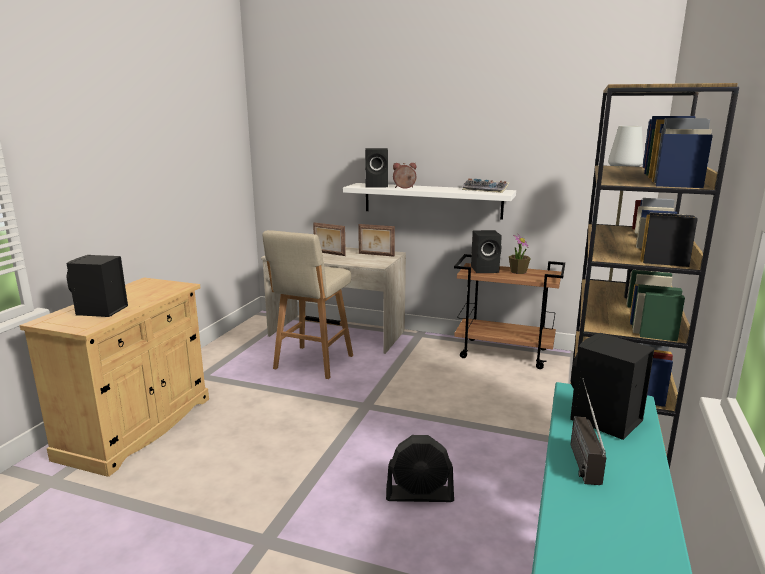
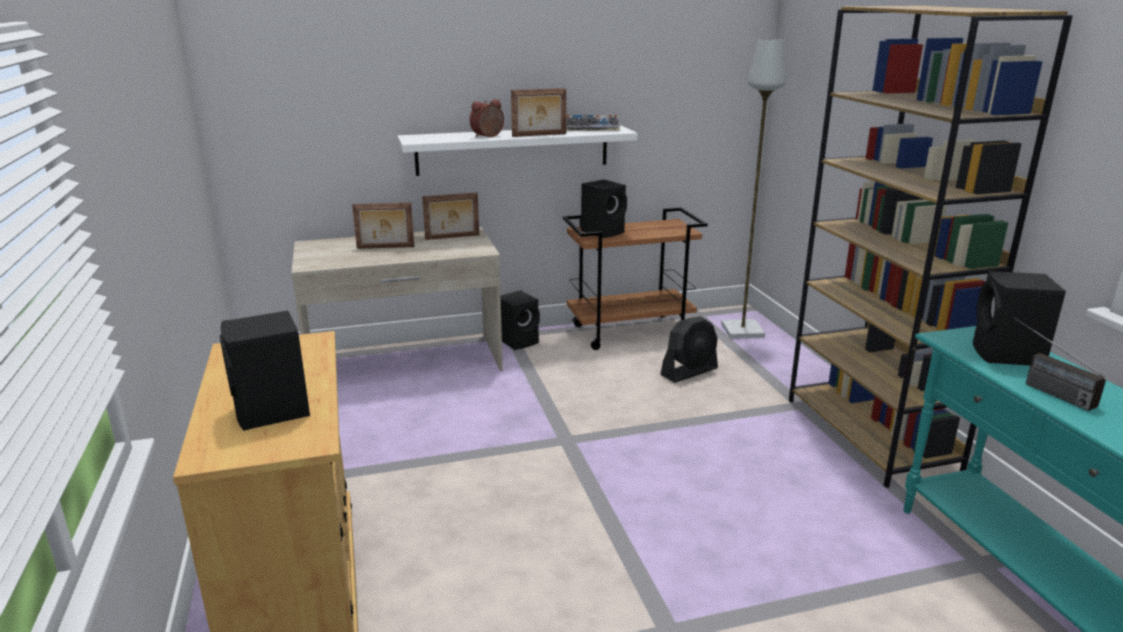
camera: 35 degrees left, 5 degrees up
beige stool [262,230,353,379] -> none
black speaker [365,148,388,188] -> black speaker moved to [500,290,540,350]
black fan [386,435,454,502] -> black fan moved to [661,316,718,383]
potted plant [509,234,531,274] -> none
none -> picture frame [511,88,566,137]

